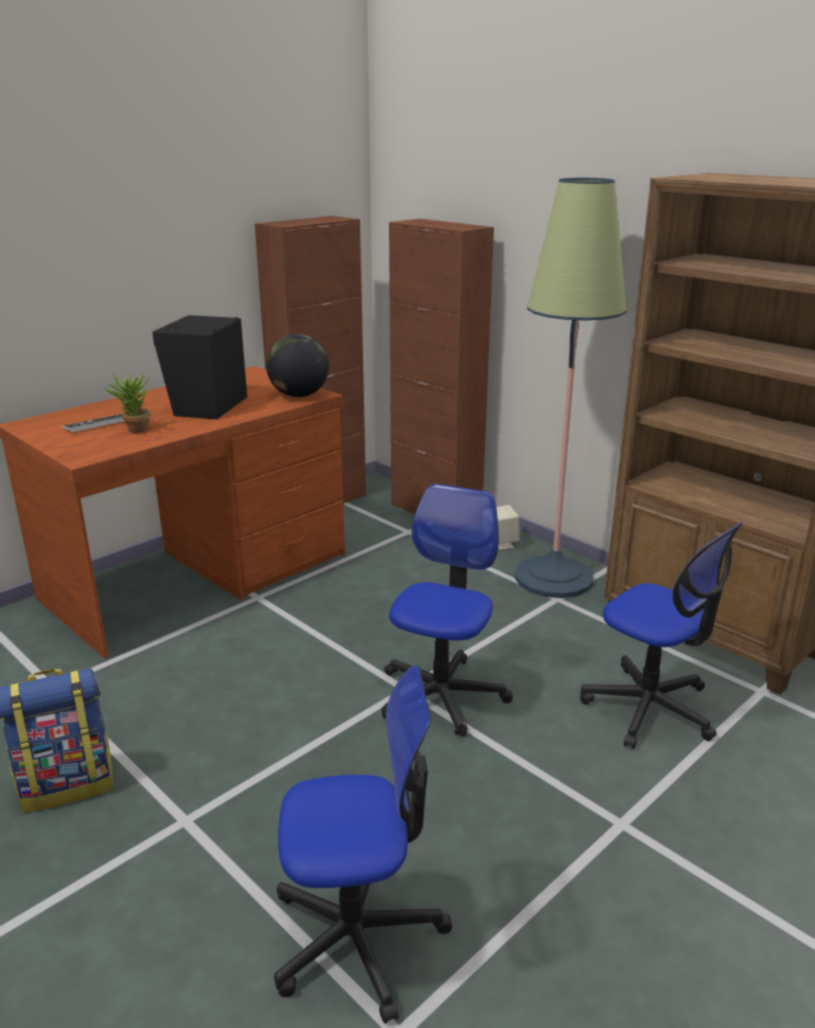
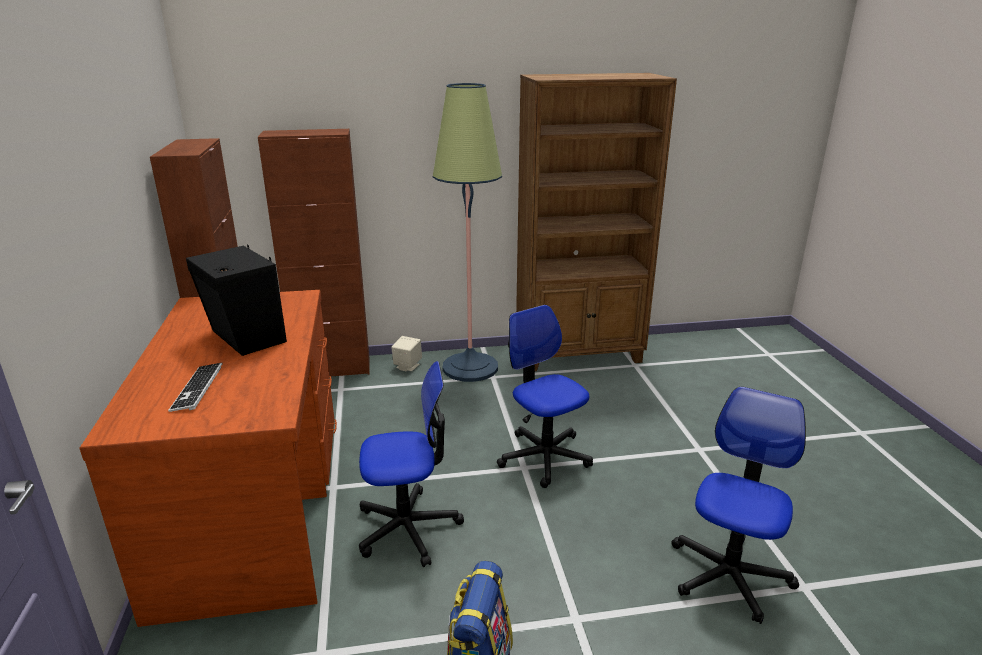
camera: 55 degrees left, 0 degrees up
potted plant [105,372,151,433] -> none
globe [266,334,329,397] -> none
office chair [580,522,743,749] -> office chair moved to [359,361,464,567]

